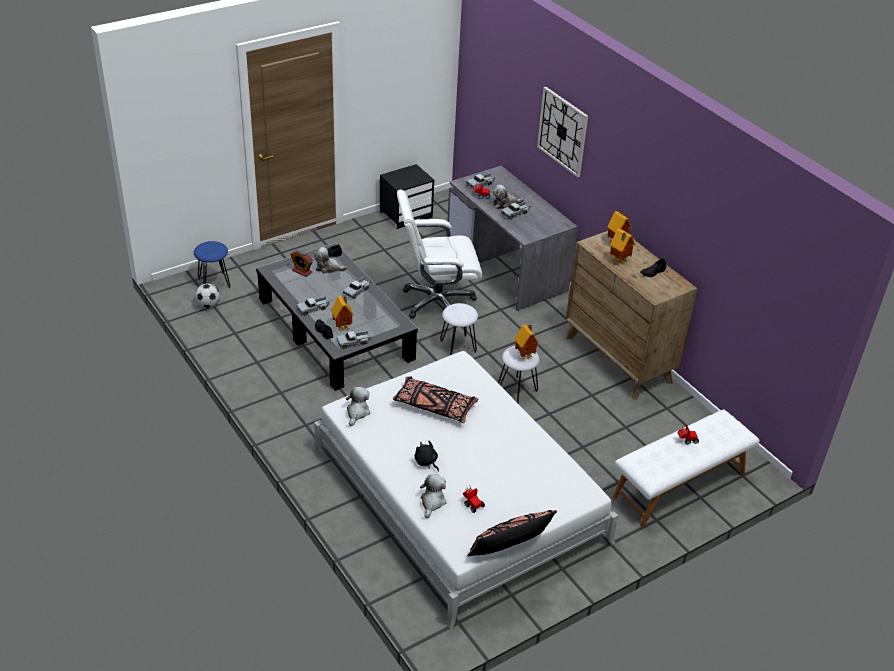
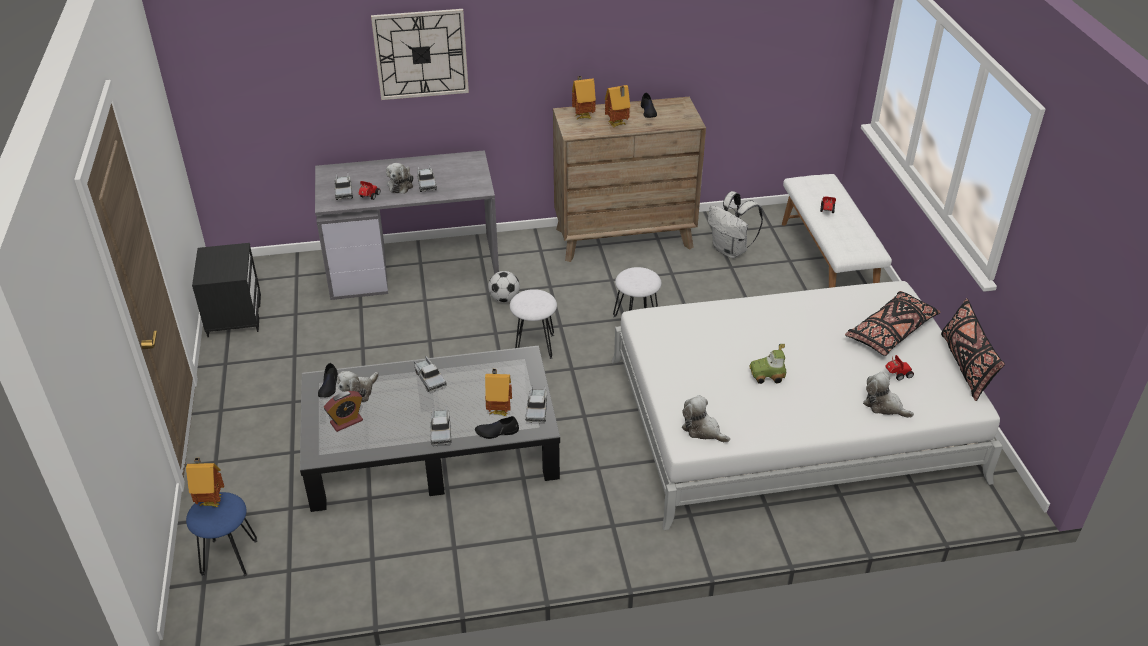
camera: 65 degrees left, 0 degrees up
football [195,284,220,308] -> football moved to [488,271,520,302]
black pillow [393,376,479,423] -> black pillow moved to [845,291,941,356]
white office chair [397,189,483,318] -> none
black plush toy [414,441,439,472] -> none
toy house [515,324,539,360] -> toy house moved to [186,458,224,507]
none -> white backpack [708,191,763,258]
none -> toy car [750,344,786,384]

